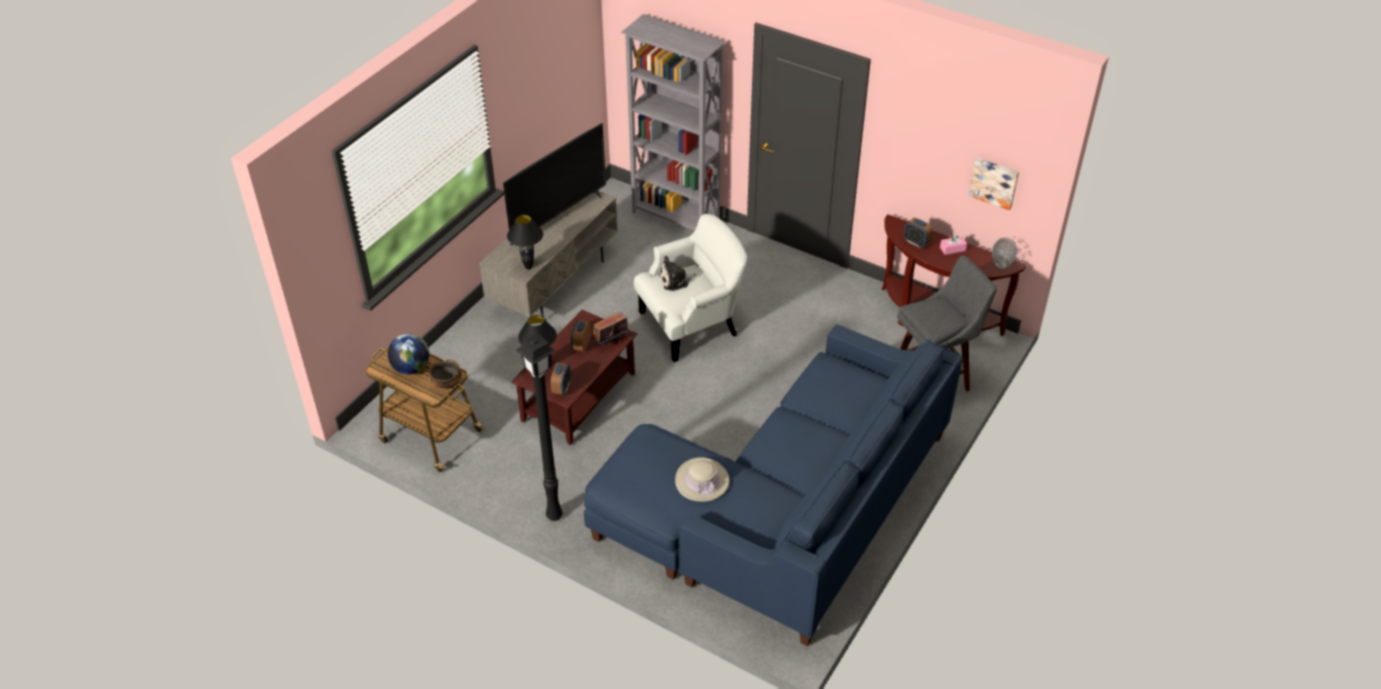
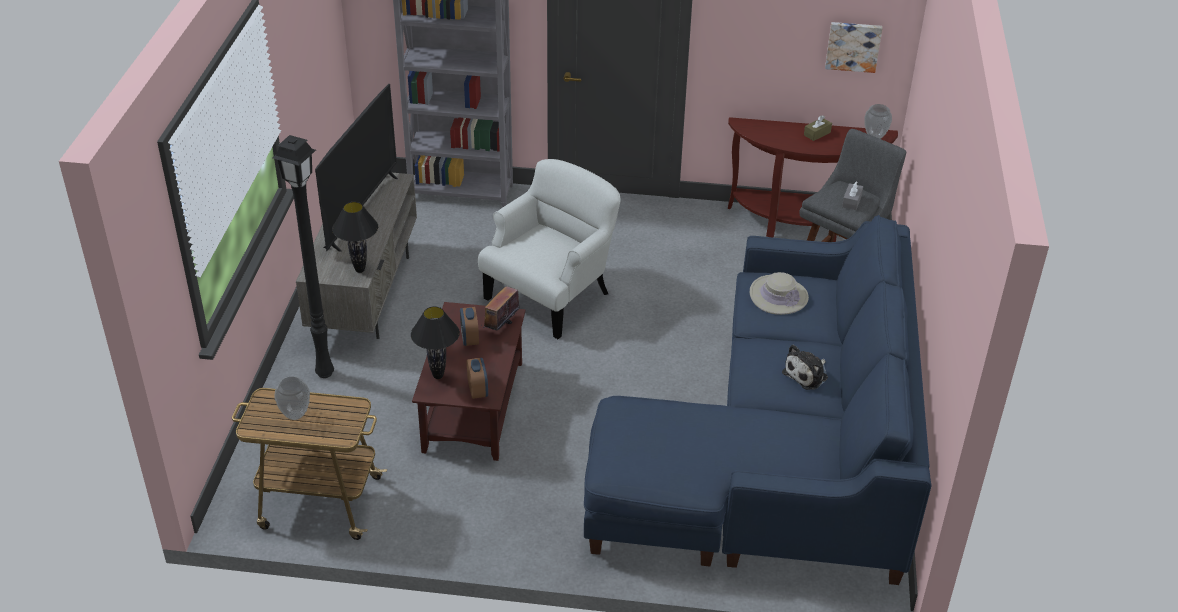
camera: 25 degrees left, 5 degrees down
globe [388,334,429,374] -> vase [274,376,310,420]
bowl [429,359,461,389] -> none
black floor lamp [516,333,563,521] -> black floor lamp moved to [273,135,334,378]
plush toy [659,256,696,291] -> plush toy moved to [782,345,828,390]
beige hat [675,457,729,502] -> beige hat moved to [750,272,809,315]
alarm clock [904,218,933,248] -> none
pink tissue box [940,235,967,255] -> brown tissue box [804,115,832,141]
none -> grey tissue box [842,181,863,210]

